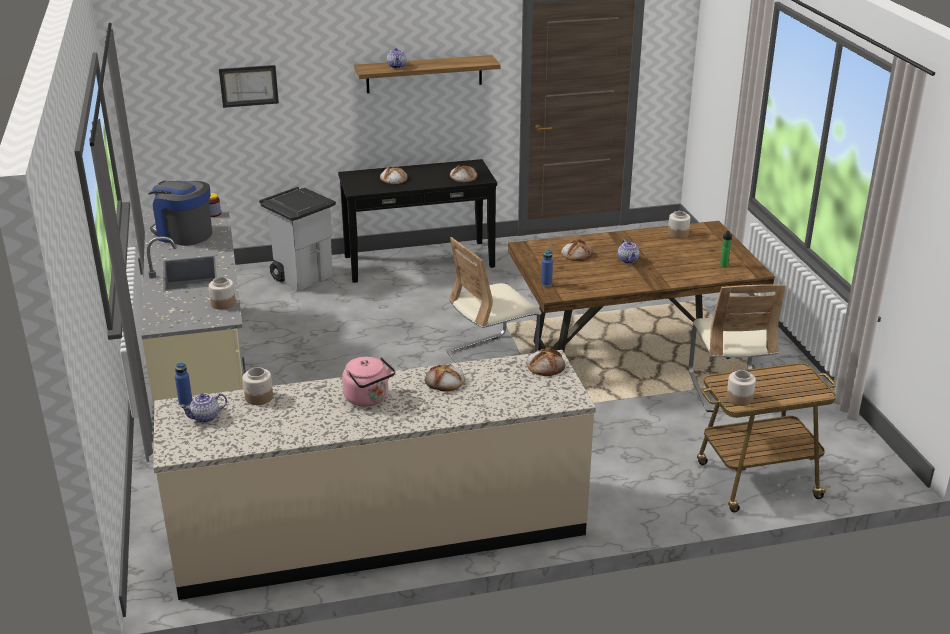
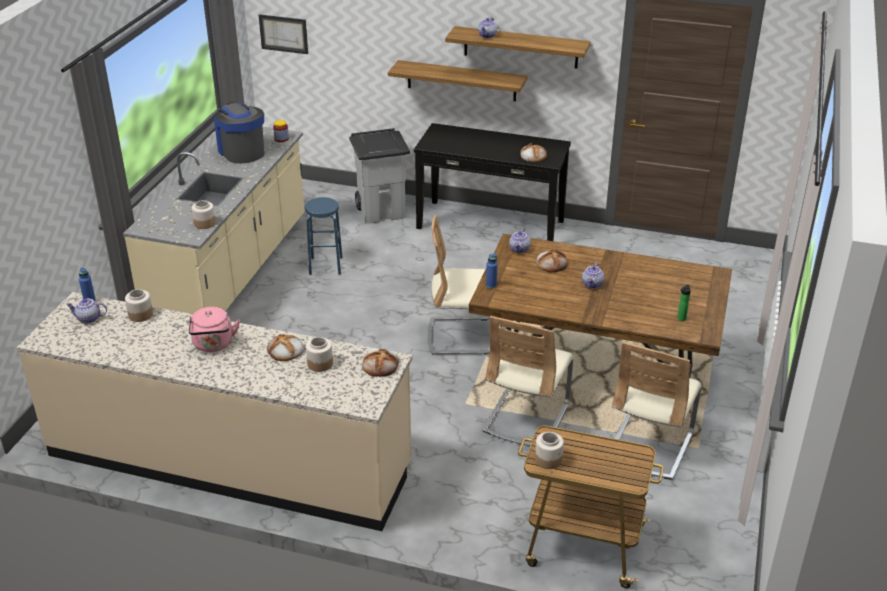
camera: 30 degrees right, 5 degrees up
picture [219,65,279,108] -> picture moved to [259,14,308,54]
bread [380,167,408,184] -> none
jar [668,211,690,239] -> jar moved to [306,337,333,372]
none -> blue stool [305,197,343,275]
none -> shelf [388,60,528,101]
none -> beige chair [482,316,574,446]
none -> teapot [509,228,531,253]

